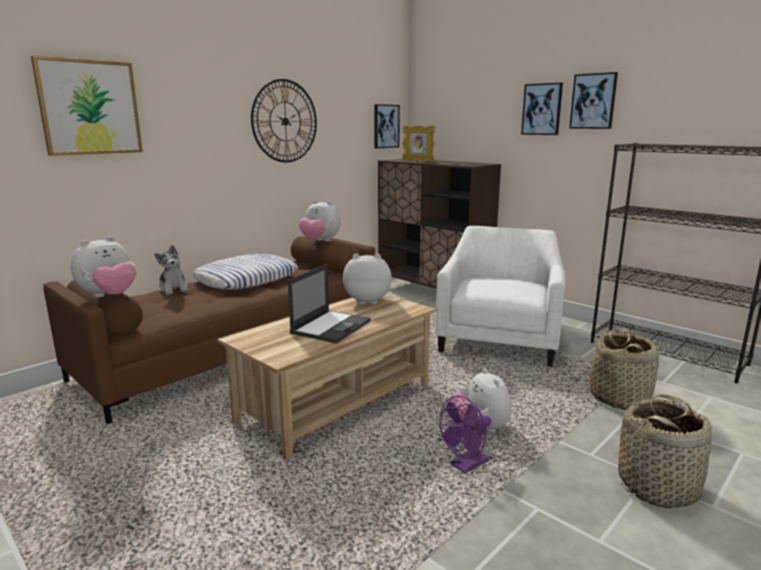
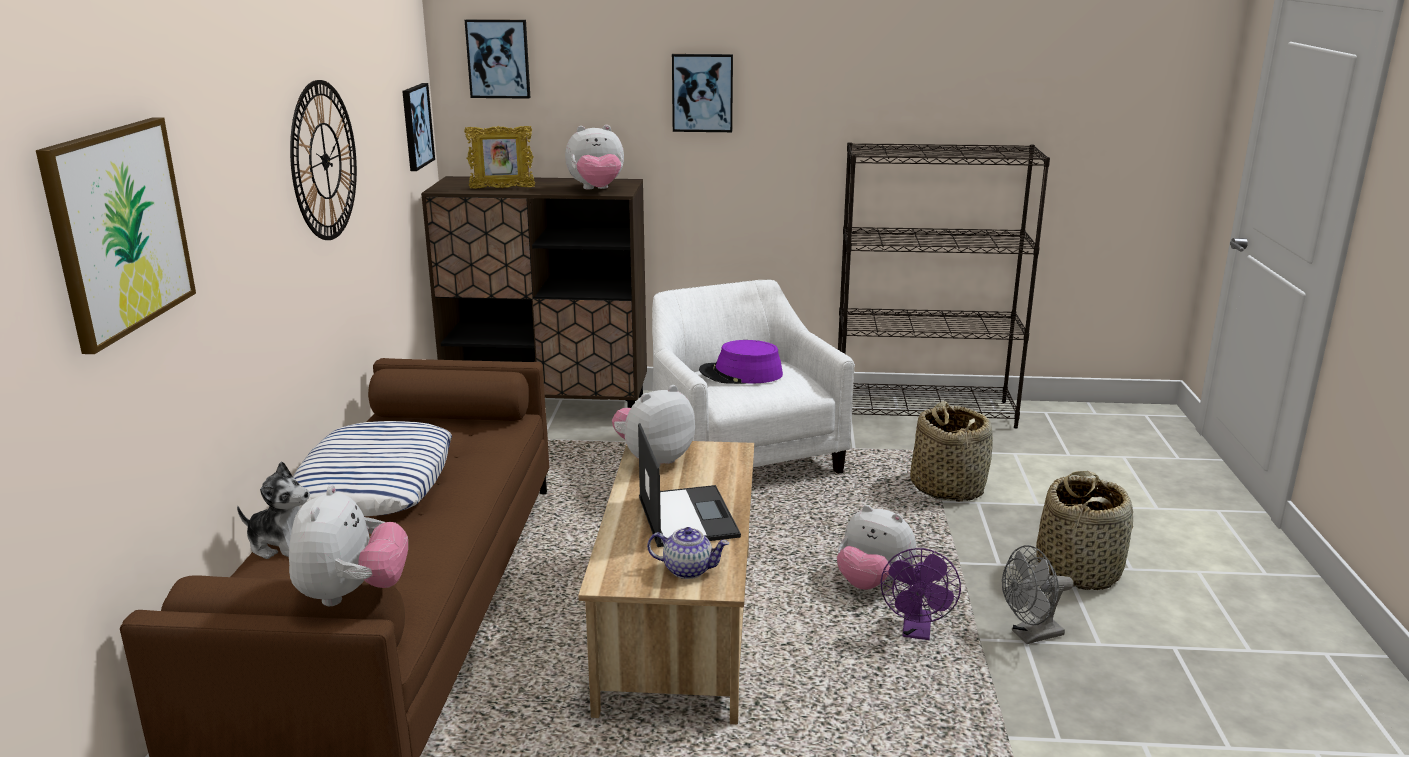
camera: 40 degrees left, 5 degrees up
plush toy [299,200,341,241] -> plush toy moved to [565,125,624,189]
picture [569,72,618,129] -> picture moved to [465,19,530,99]
none -> teapot [647,527,729,579]
none -> purple hat [699,340,783,384]
none -> grey fan [1002,545,1073,644]

